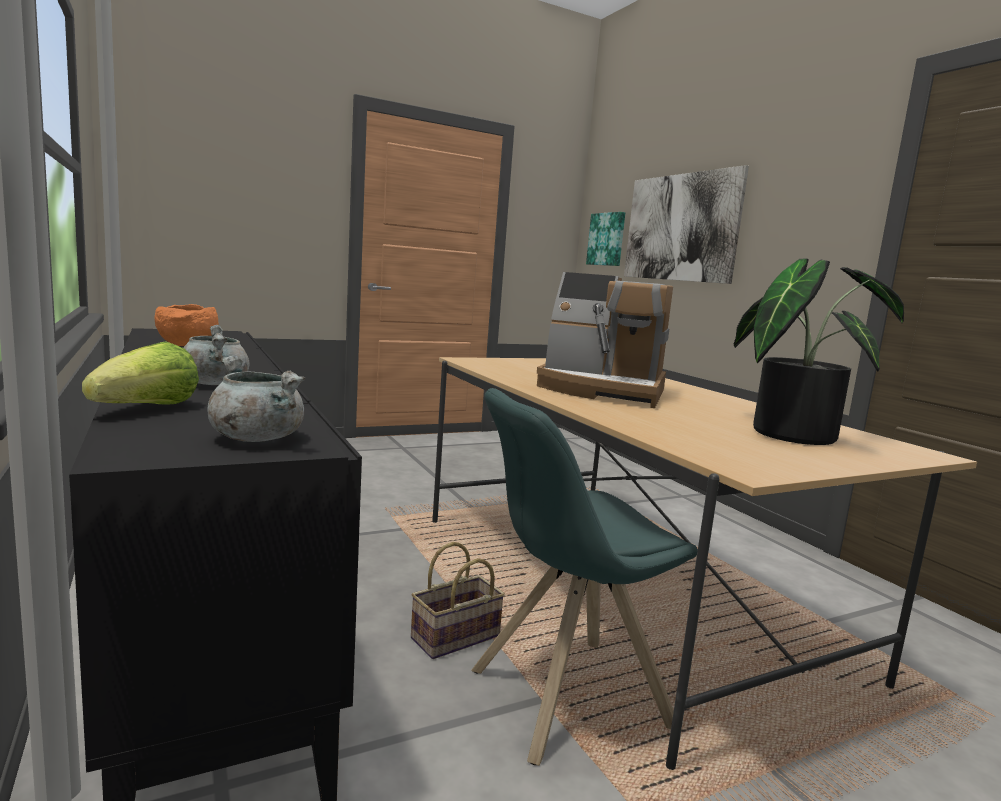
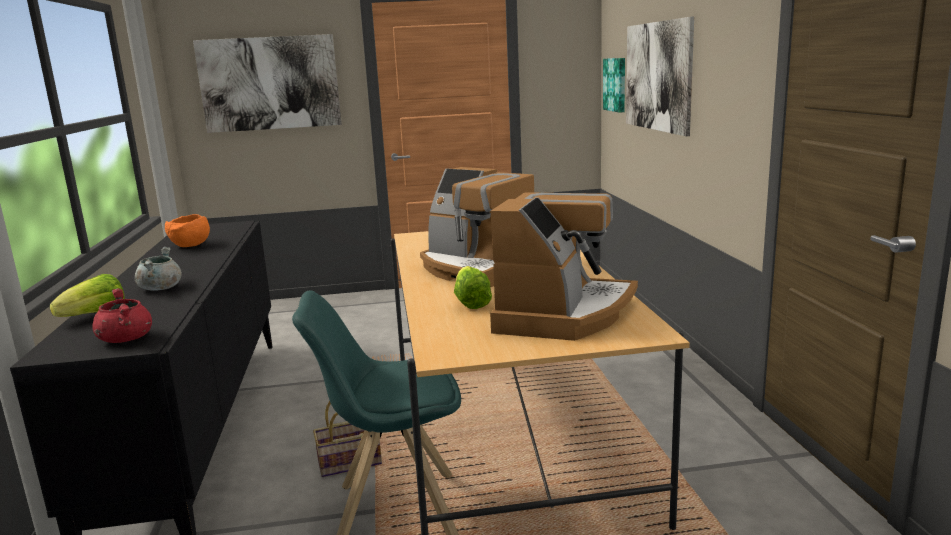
camera: 20 degrees right, 5 degrees up
grey cooking pot [208,355,305,442] -> red cooking pot [92,288,152,343]
potted plant [734,259,904,445] -> coffee machine [490,192,638,341]
none -> picture [193,34,342,133]
none -> lettuce [454,266,492,309]

